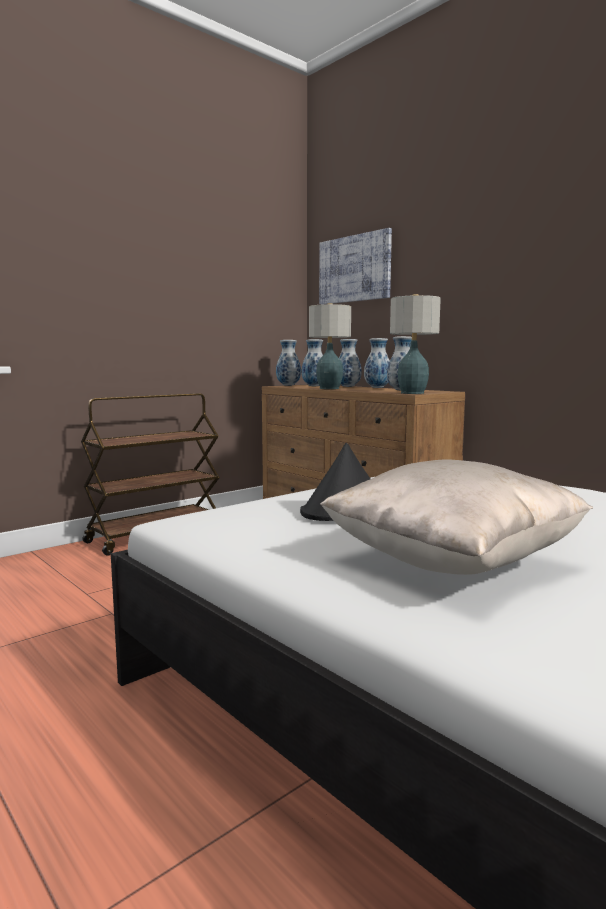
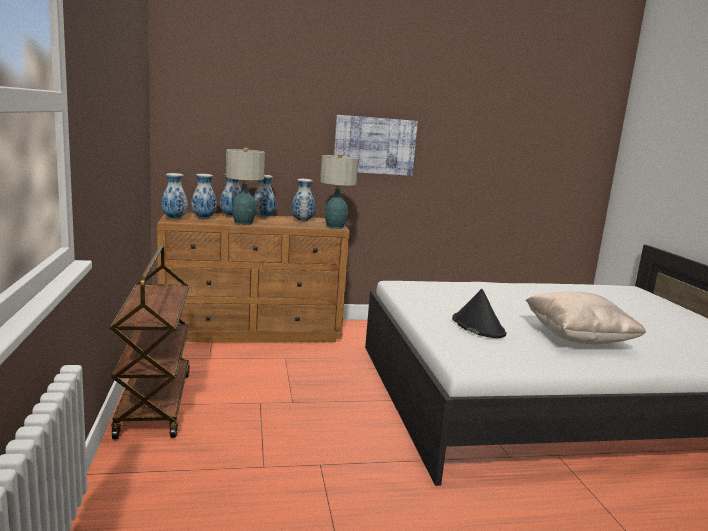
camera: 60 degrees left, 5 degrees up
picture [319,228,392,304] -> picture moved to [334,115,418,176]

